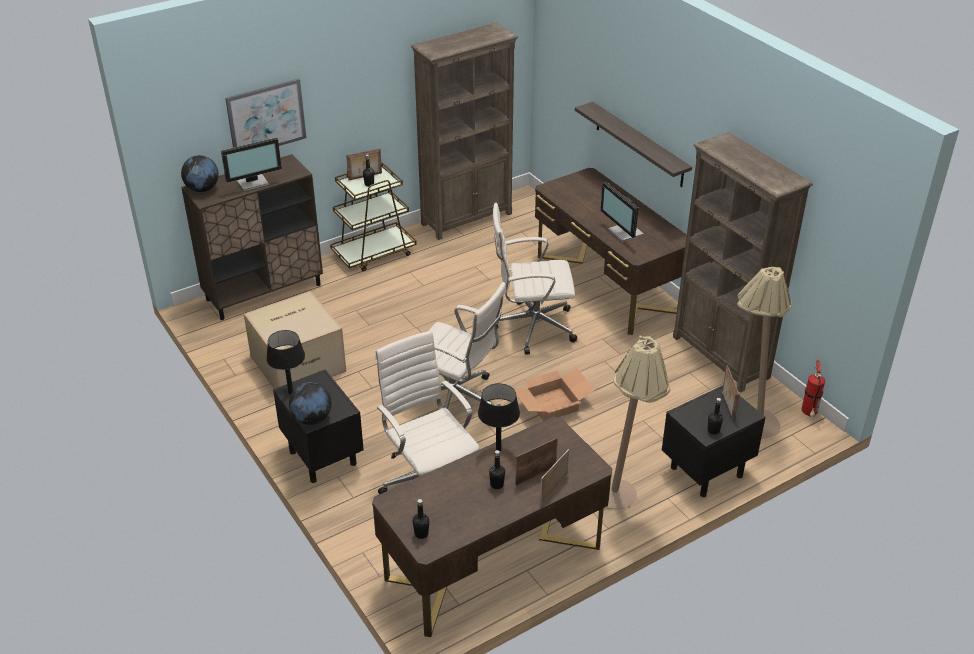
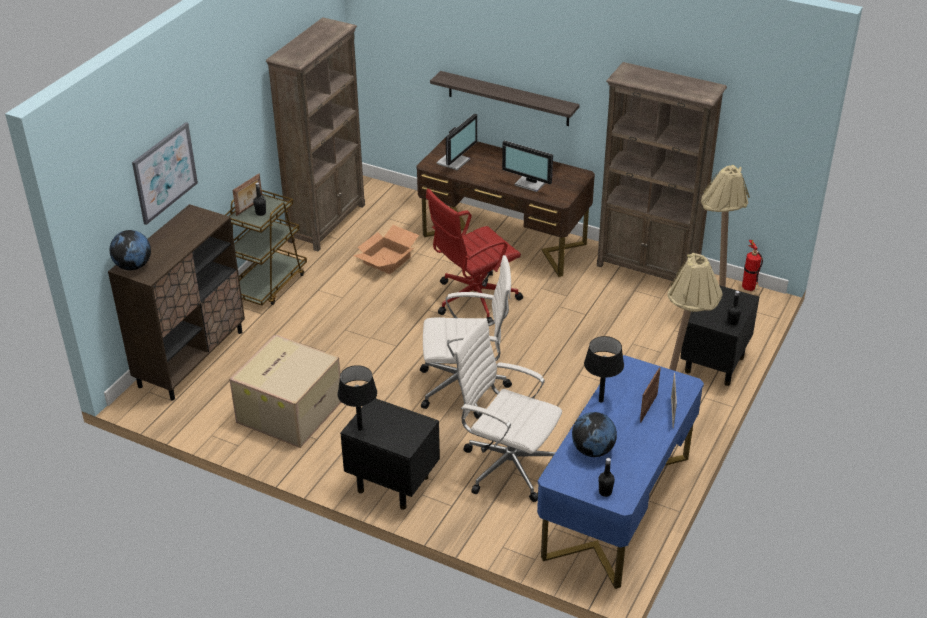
camera: 30 degrees left, 0 degrees up
monitor [221,137,282,191] -> monitor moved to [436,114,477,170]
globe [289,382,332,425] -> globe moved to [572,412,617,457]
brown desk [372,416,612,637] -> blue desk [537,355,704,589]
black bottle [489,450,505,489] -> none
white office chair [493,203,577,355] -> red office chair [426,189,523,323]
cardboard box [513,368,595,421] -> cardboard box moved to [353,225,419,274]
picture frame [722,365,740,421] -> none

